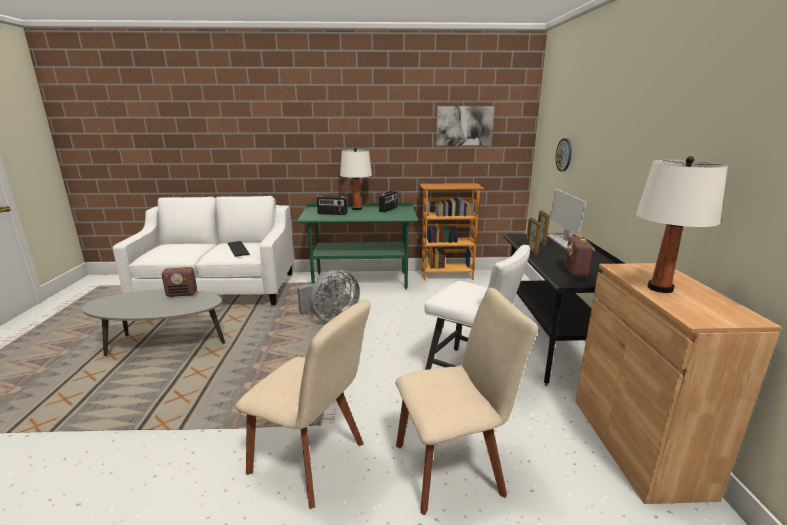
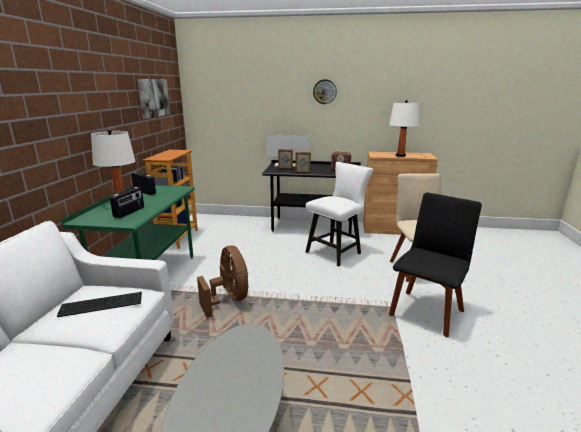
camera: 80 degrees left, 0 degrees up
radio [162,266,197,297] -> none
beige chair [235,299,371,509] -> black chair [389,193,482,337]
grey fan [297,269,360,322] -> brown fan [197,245,249,318]
wall clock [556,138,572,171] -> wall clock moved to [313,79,337,104]

